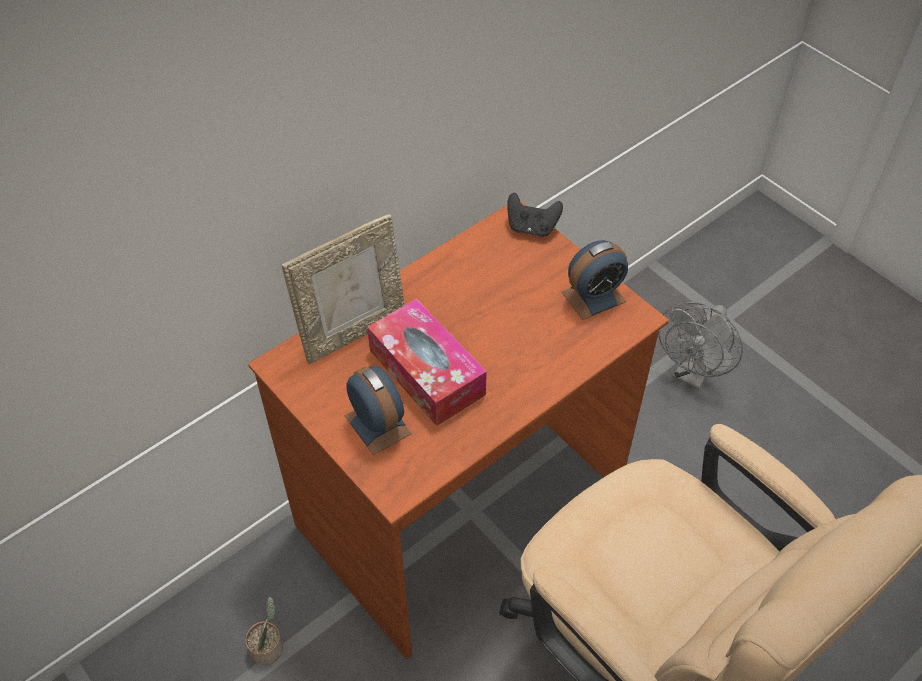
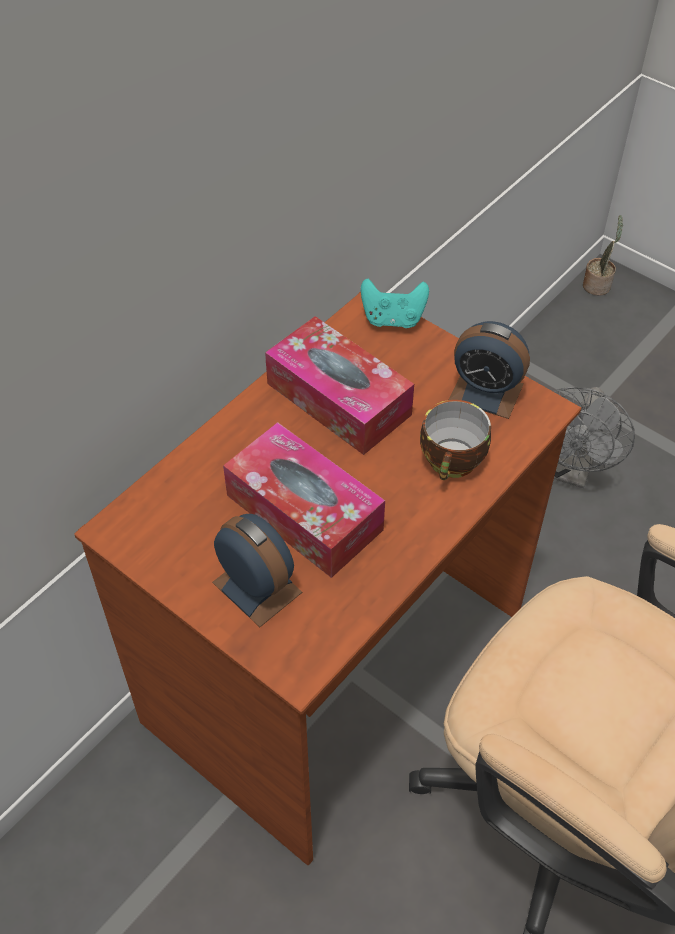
camera: 10 degrees left, 0 degrees up
potted plant [245,597,283,665] -> potted plant moved to [583,215,623,296]
picture frame [282,214,404,364] -> none
black game controller [507,193,563,237] -> turquoise game controller [361,279,429,328]
alarm clock [562,240,628,320] -> alarm clock turned 60 degrees clockwise [449,321,530,419]
none -> tissue box [265,316,414,455]
none -> cup [420,400,491,480]

